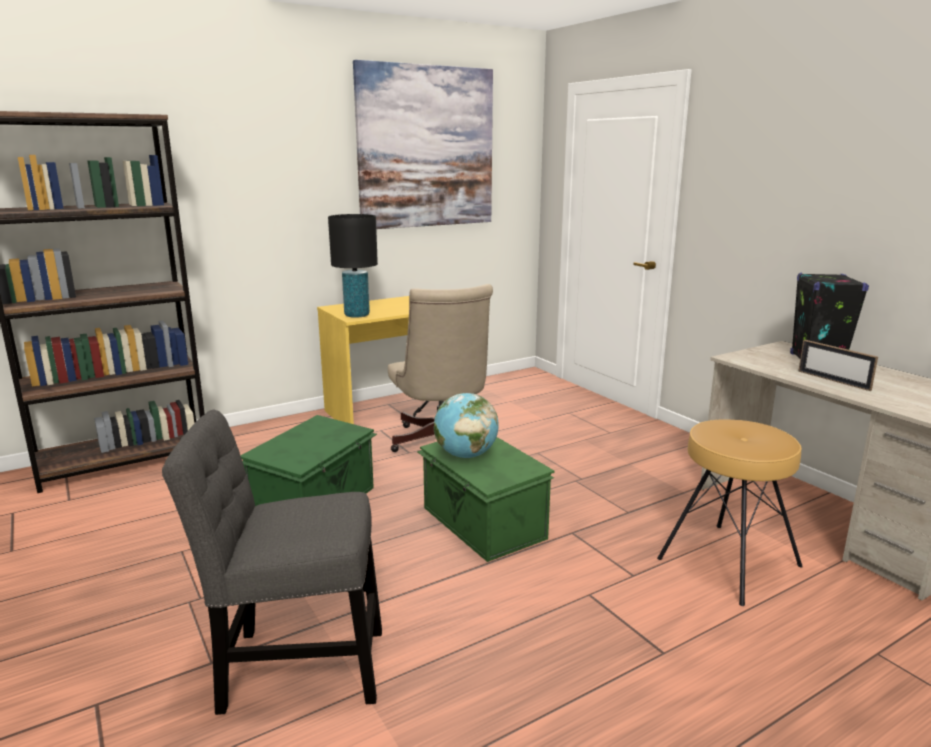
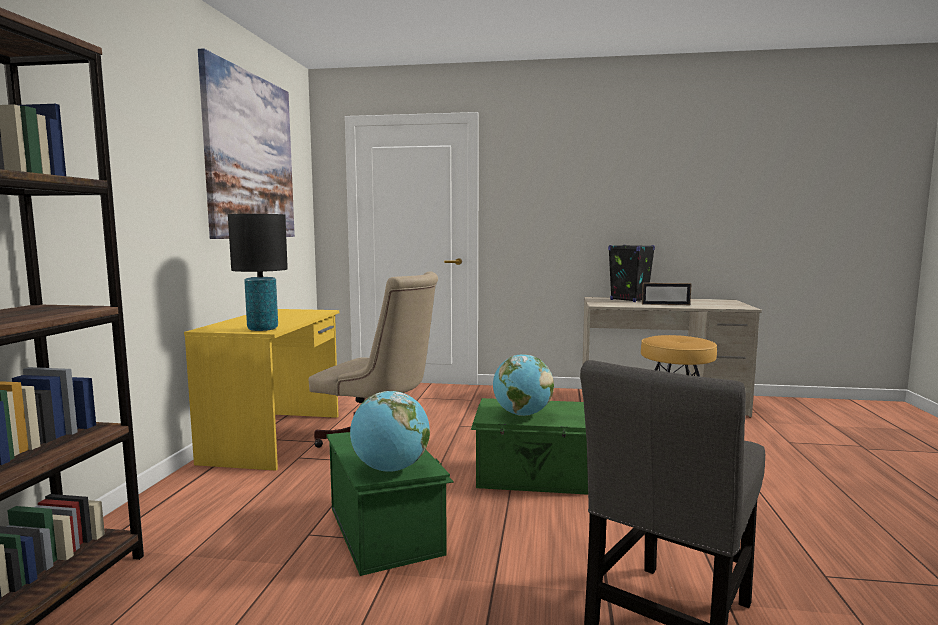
camera: 50 degrees left, 10 degrees down
none -> globe [350,391,430,472]

